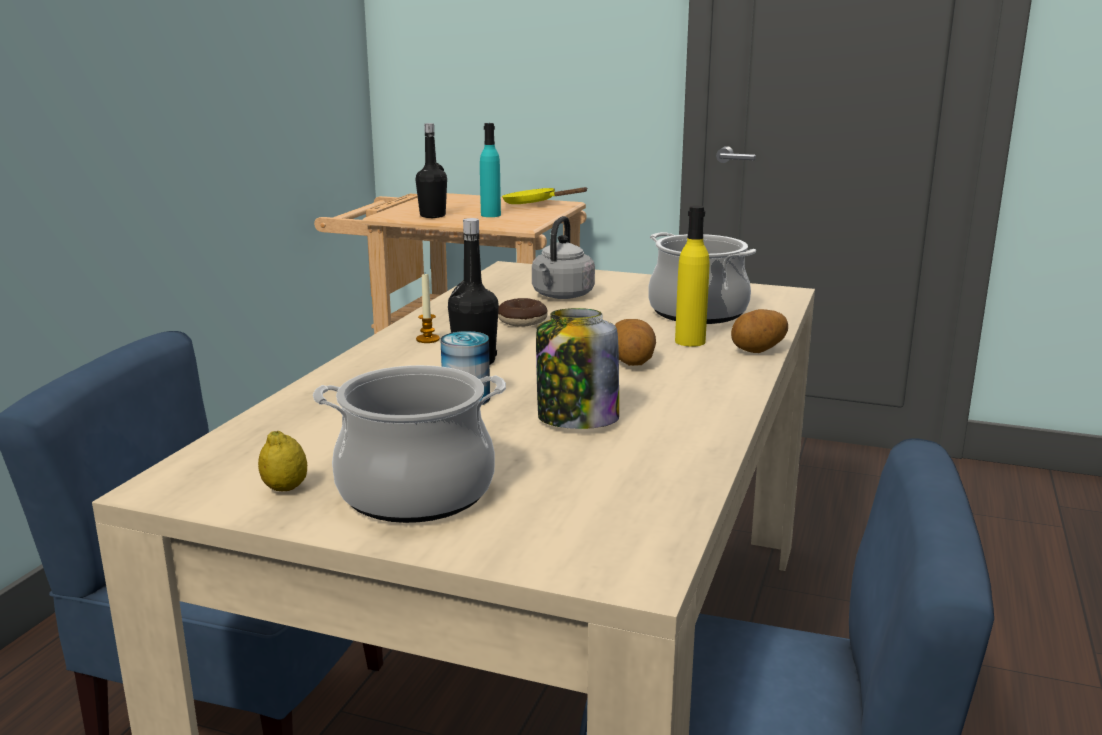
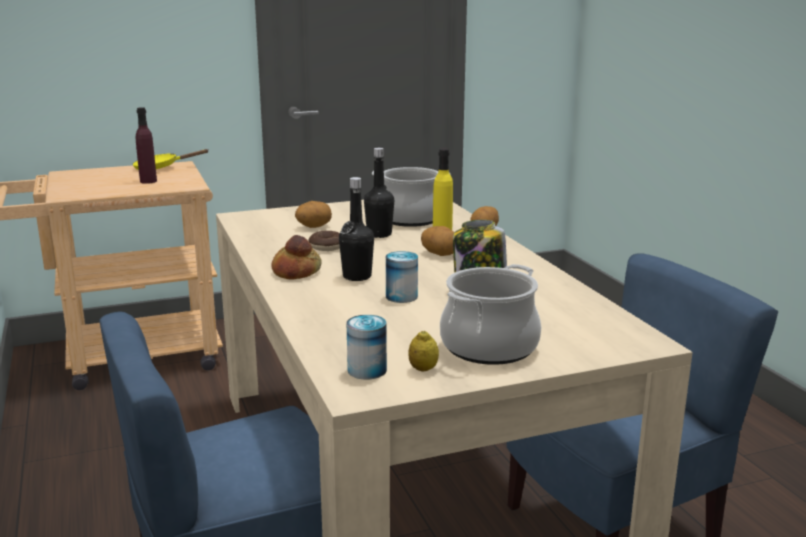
camera: 40 degrees left, 0 degrees up
black bottle [416,123,447,218] -> black bottle moved to [364,148,394,238]
candle [416,274,440,343] -> bread [272,235,322,280]
turquoise bottle [480,123,501,217] -> purple bottle [136,107,157,184]
grey kettle [532,216,595,299] -> potato [295,201,332,228]
none -> can [347,315,387,379]

